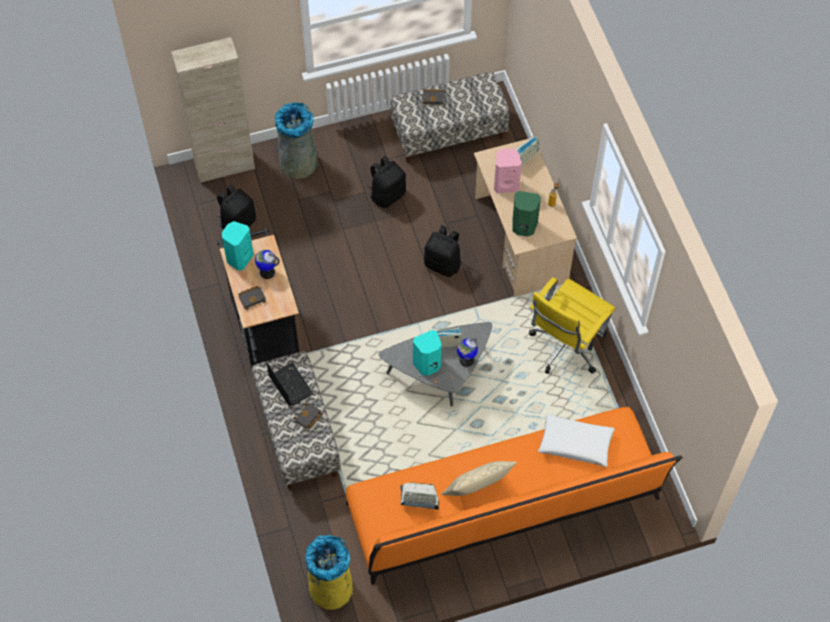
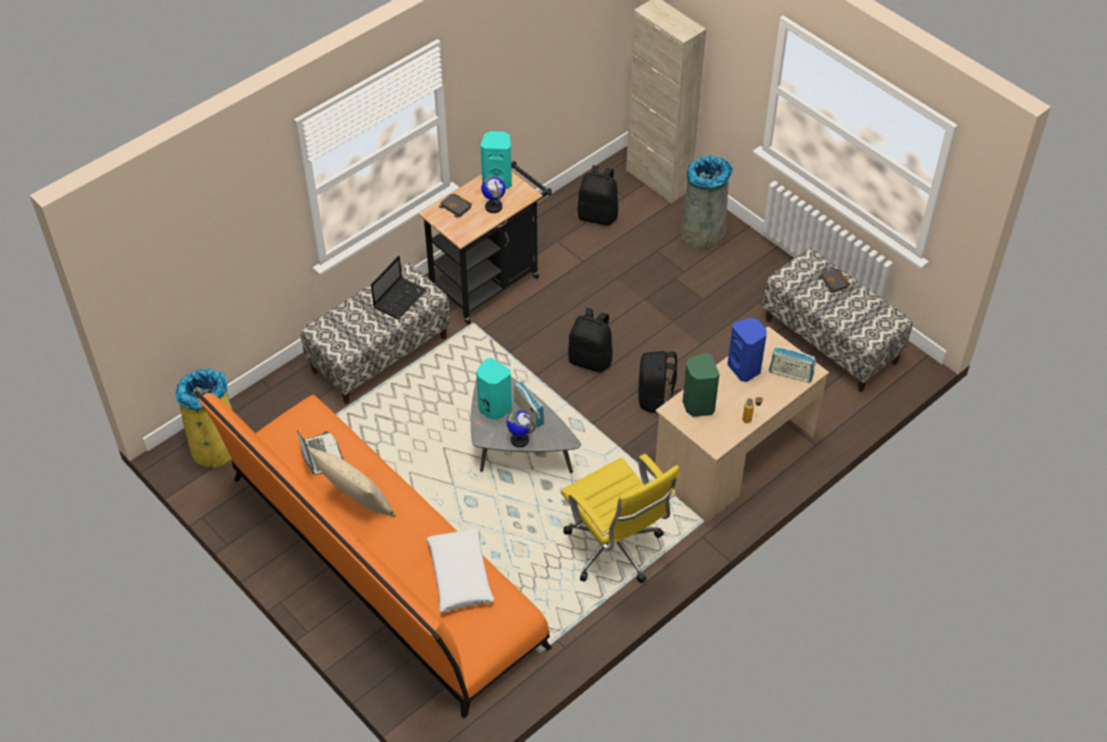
camera: 65 degrees right, 10 degrees down
black book [293,403,322,429] -> none
black backpack [368,156,406,208] -> black backpack moved to [568,308,612,373]
pink speaker [494,148,522,193] -> blue speaker [727,318,767,382]
yellow office chair [529,277,615,374] -> yellow office chair turned 135 degrees counterclockwise [561,454,679,583]

